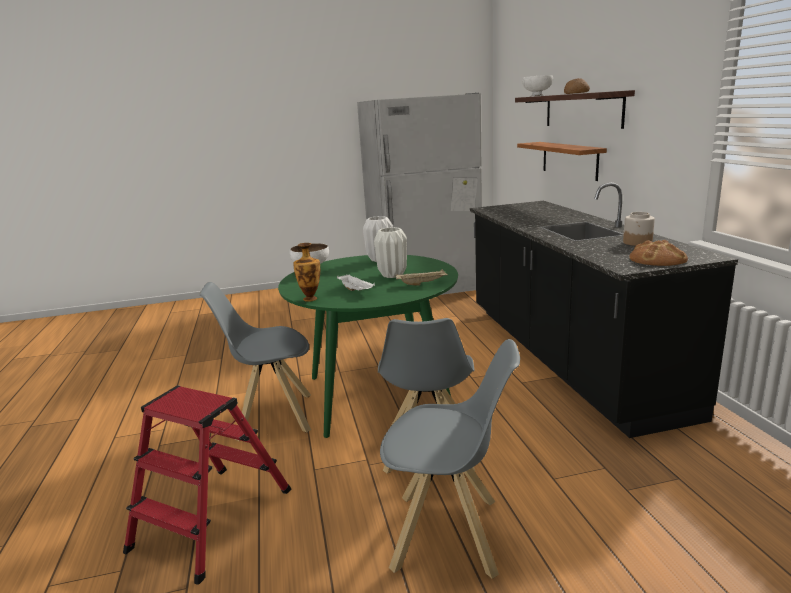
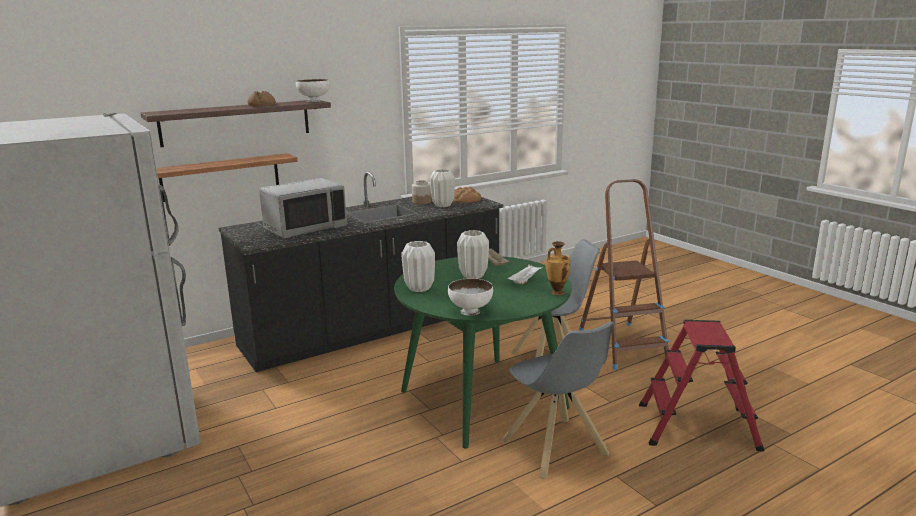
camera: 110 degrees left, 0 degrees up
grey chair [380,339,520,579] -> brown step ladder [579,179,669,370]
white bowl [522,75,553,96] -> white bowl moved to [296,79,330,102]
none -> grey microwave [259,178,347,238]
none -> white vase [430,169,455,207]

